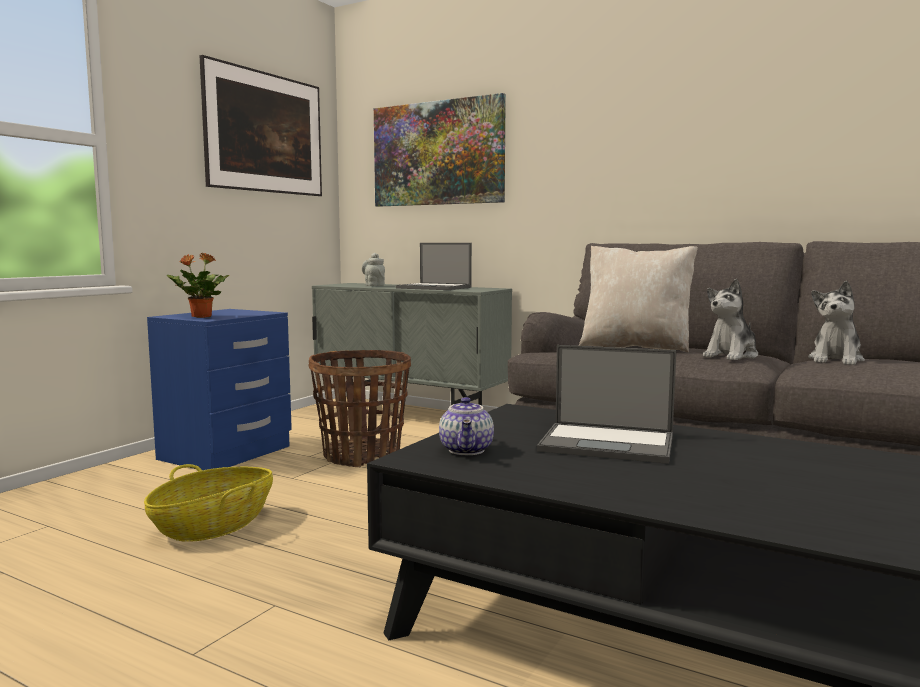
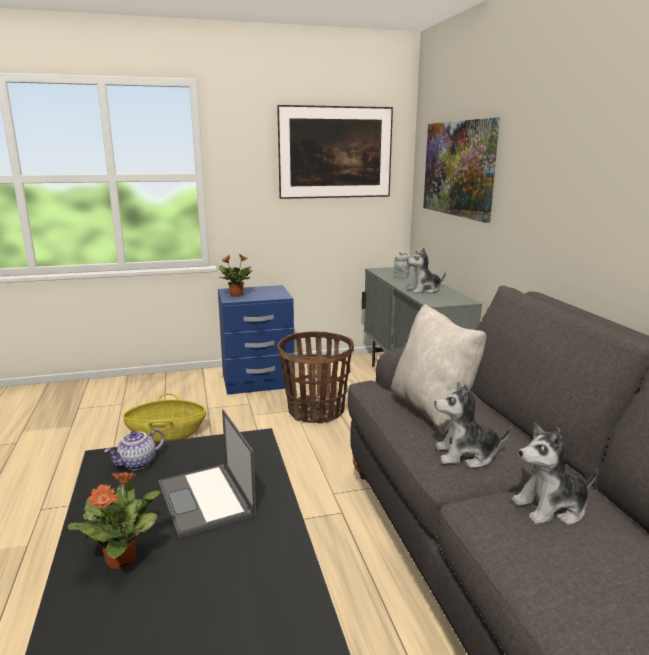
camera: 45 degrees right, 10 degrees up
laptop [396,243,472,290] -> plush toy [406,248,446,294]
none -> potted plant [67,472,161,569]

